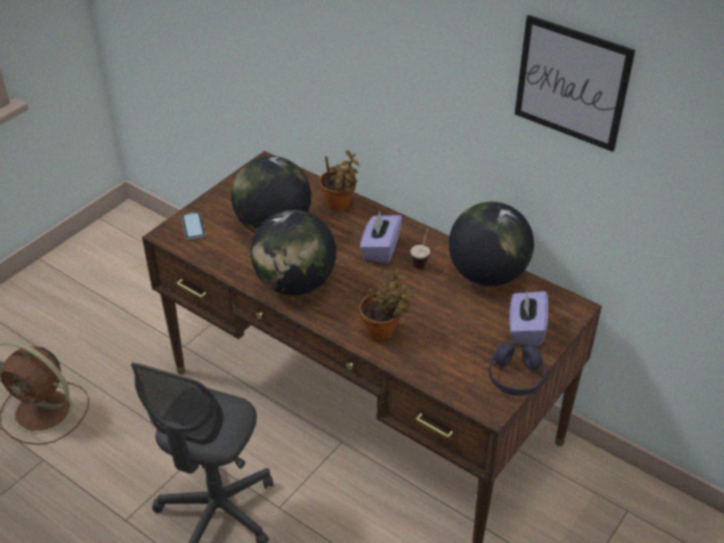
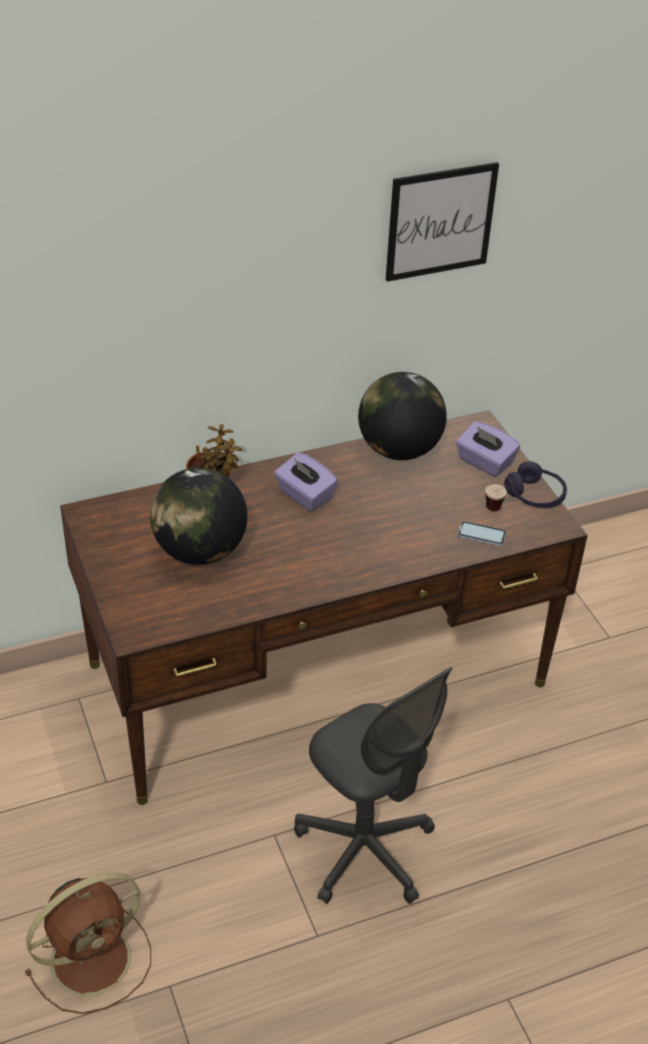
camera: 60 degrees left, 0 degrees up
phone [181,212,205,240] -> phone moved to [458,521,506,546]
globe [251,210,336,295] -> none
potted plant [359,269,415,341] -> none
cup [411,225,430,269] -> cup moved to [479,464,507,511]

